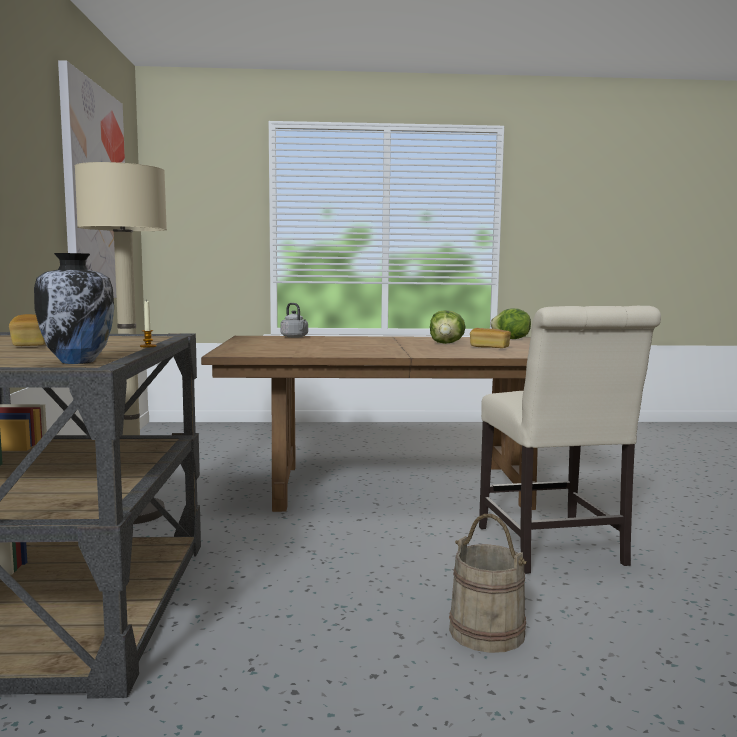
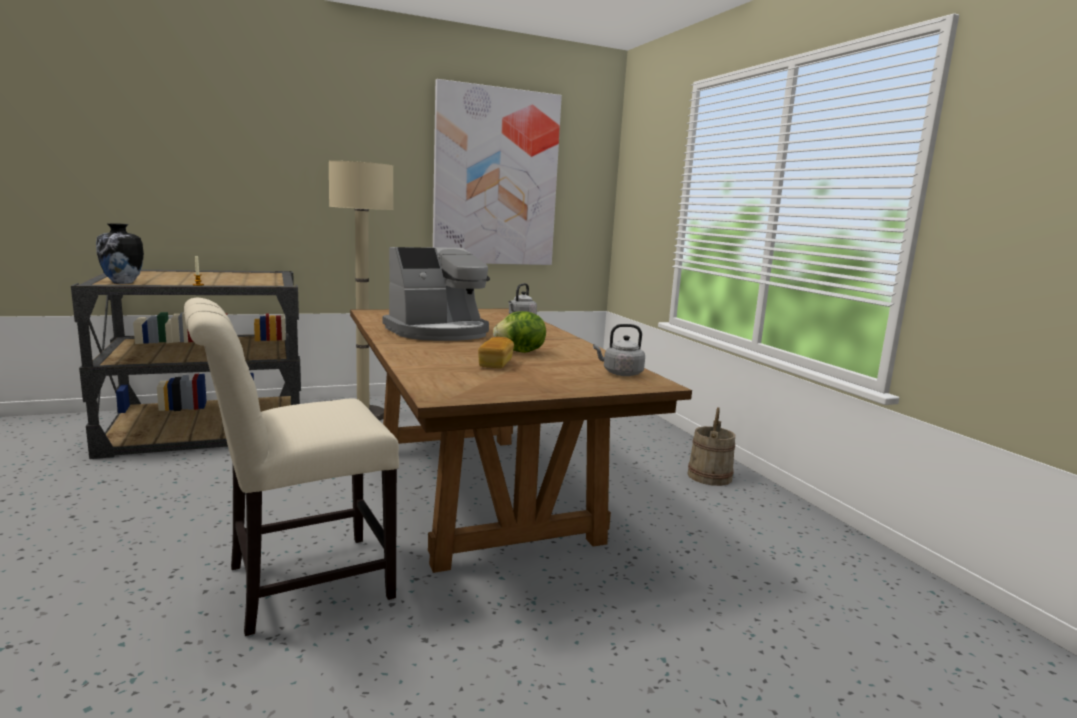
camera: 70 degrees right, 5 degrees up
bread [9,314,45,346] -> none
beige bucket [449,514,527,653] -> beige bucket moved to [687,407,735,486]
lettuce [490,308,531,339] -> grey kettle [593,324,645,376]
none -> coffee machine [382,247,490,341]

